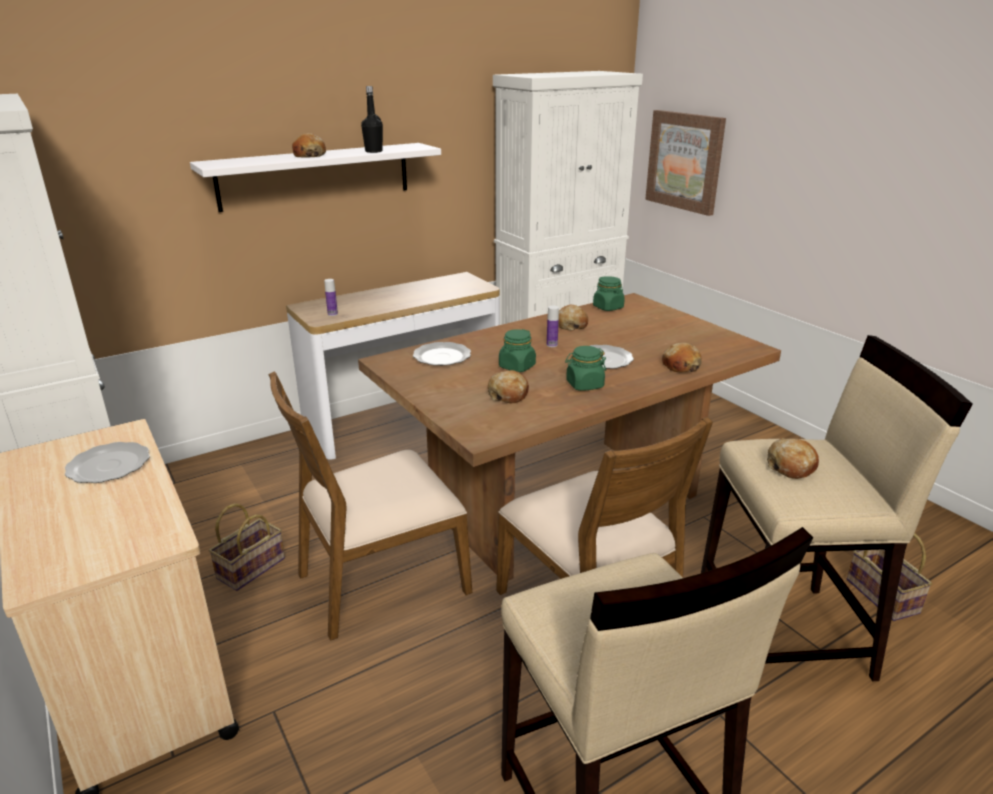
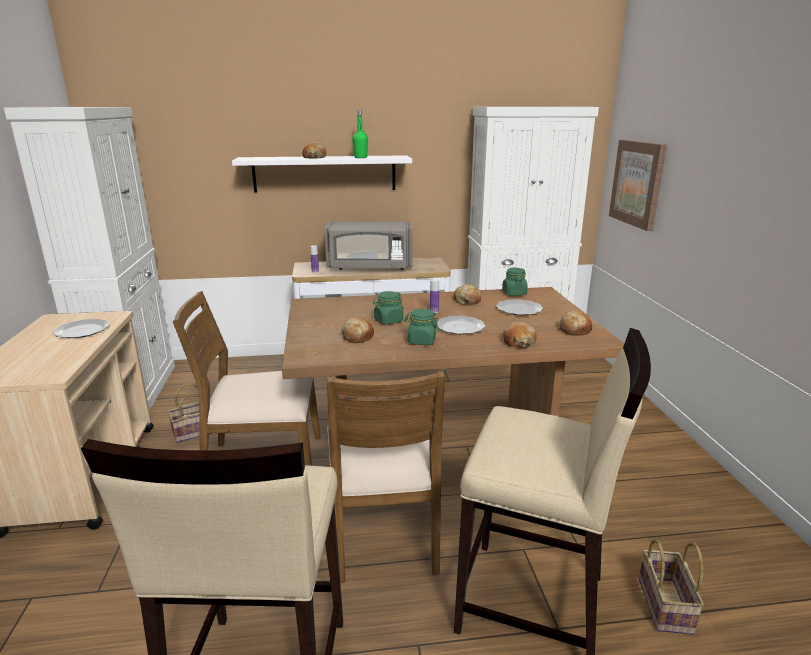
camera: 25 degrees right, 5 degrees down
black bottle [361,86,383,153] -> green bottle [353,110,368,158]
plate [413,342,471,366] -> plate moved to [496,299,543,315]
bread [767,438,819,479] -> bread moved to [558,311,592,336]
none -> grey microwave [324,222,412,270]

